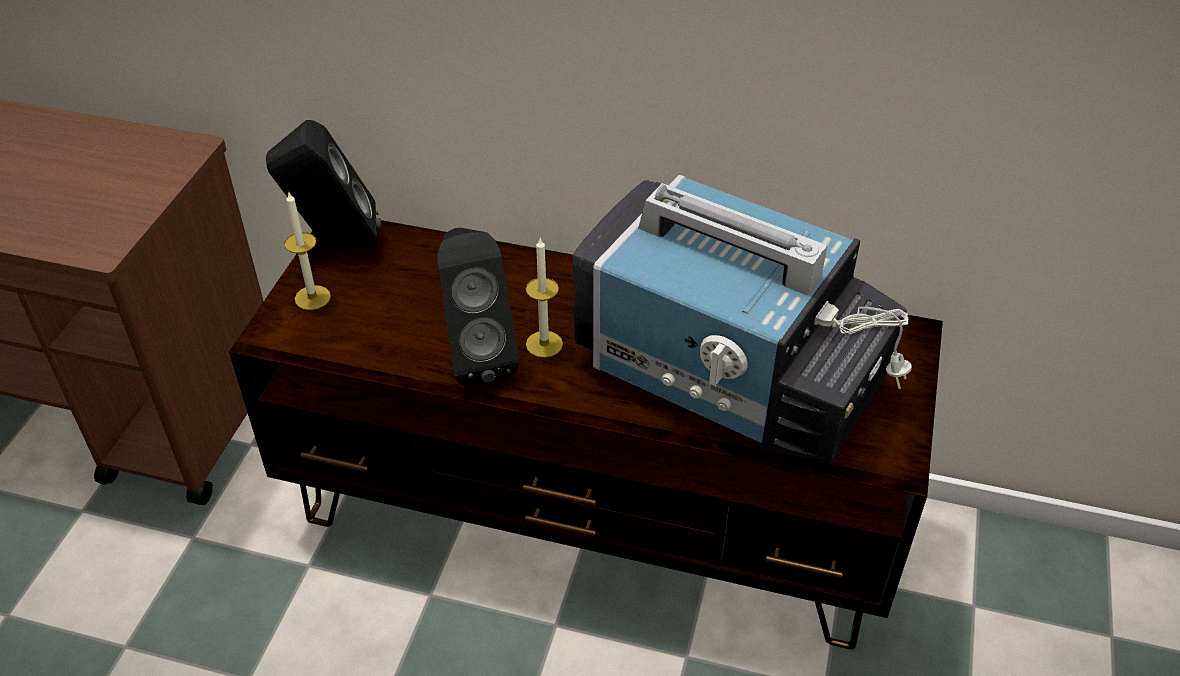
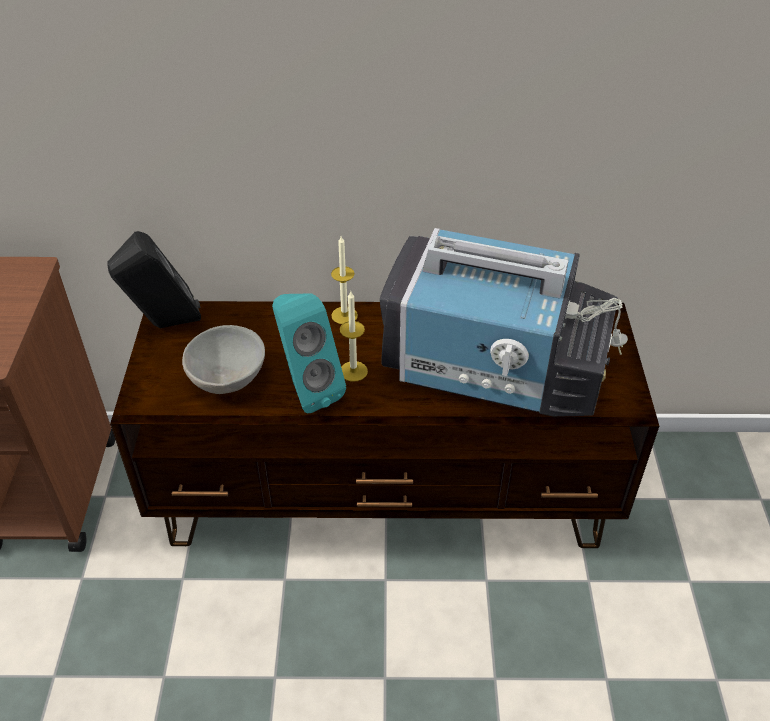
camera: 15 degrees left, 0 degrees up
candle [284,191,331,310] -> candle moved to [331,236,358,324]
black speaker [438,228,519,386] -> turquoise speaker [272,293,346,413]
none -> grey bowl [182,325,265,394]

